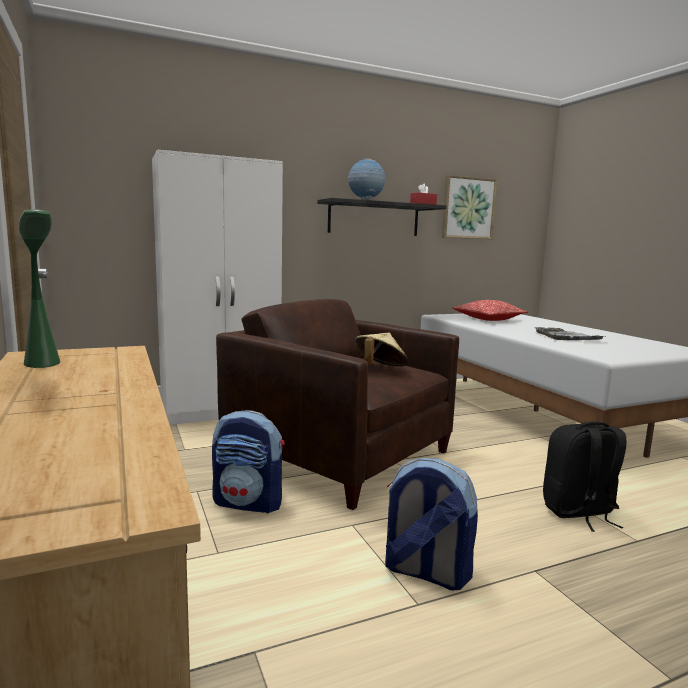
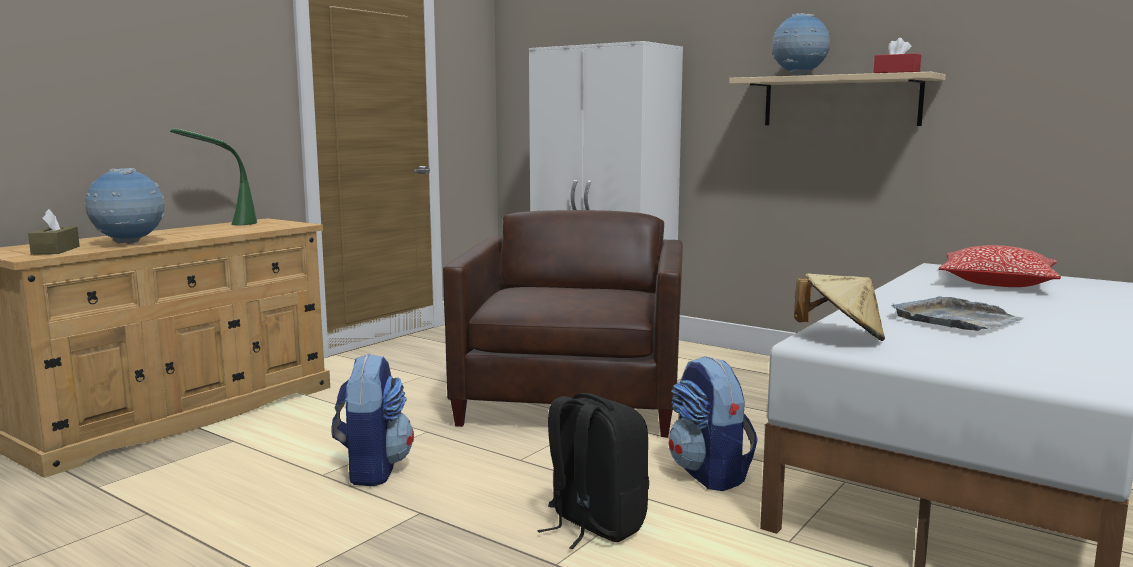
camera: 60 degrees right, 0 degrees up
backpack [212,410,285,513] -> backpack moved to [669,356,757,491]
black shelf [317,198,447,236] -> beige shelf [729,72,946,126]
beige hat [354,333,408,366] -> beige hat moved to [794,273,885,341]
picture [442,175,497,239] -> none
none -> brown tissue box [28,209,80,255]
none -> globe [84,168,165,244]

